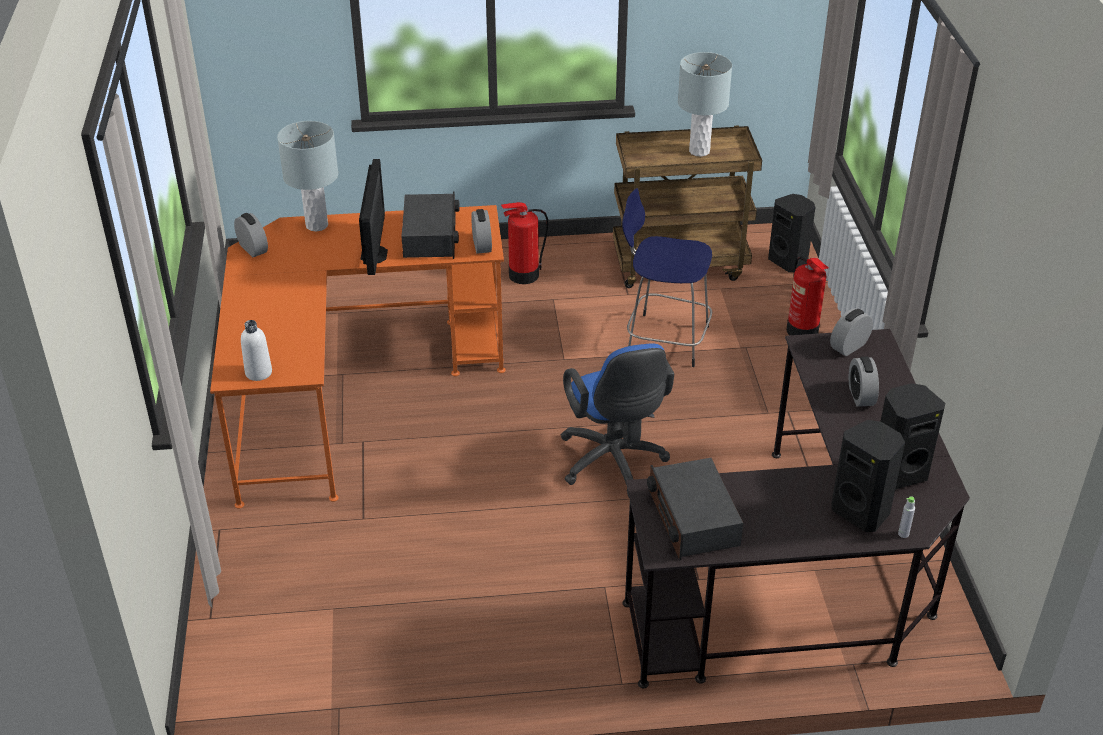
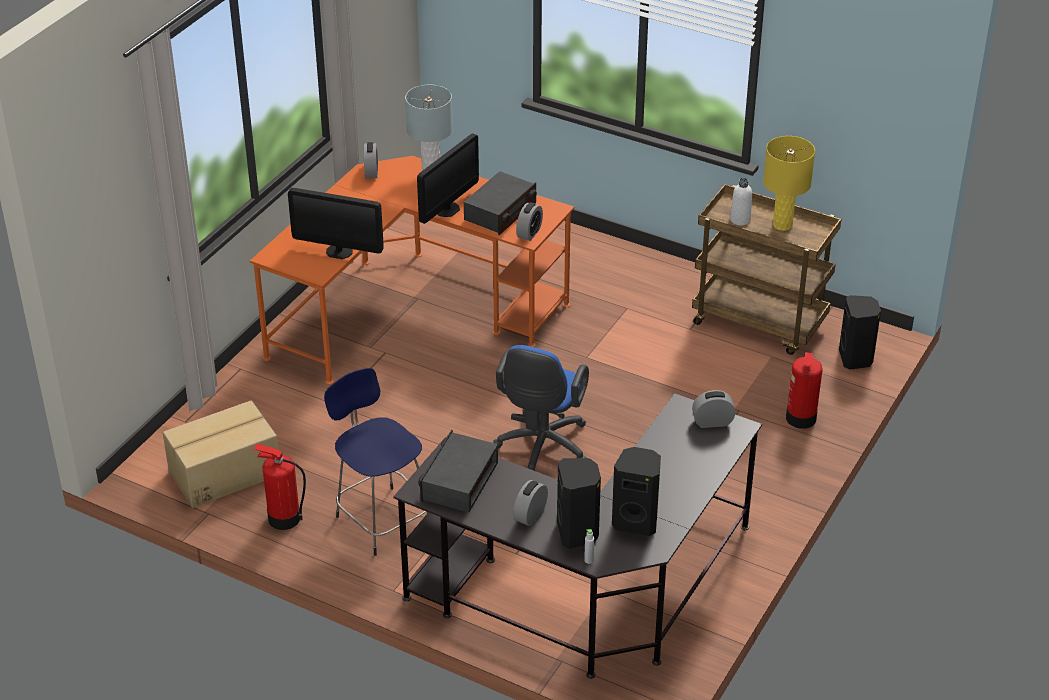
camera: 35 degrees right, 0 degrees up
white bottle [241,320,272,381] -> white bottle moved to [730,178,752,225]
fire extinguisher [501,202,548,284] -> fire extinguisher moved to [254,444,306,530]
blue stool [622,188,712,367] -> blue stool moved to [324,368,428,556]
grey table lamp [678,52,732,157] -> yellow table lamp [763,136,815,231]
alarm clock [849,357,879,407] -> alarm clock moved to [513,480,548,526]
none -> cardboard box [163,400,278,508]
none -> monitor [288,188,383,259]

